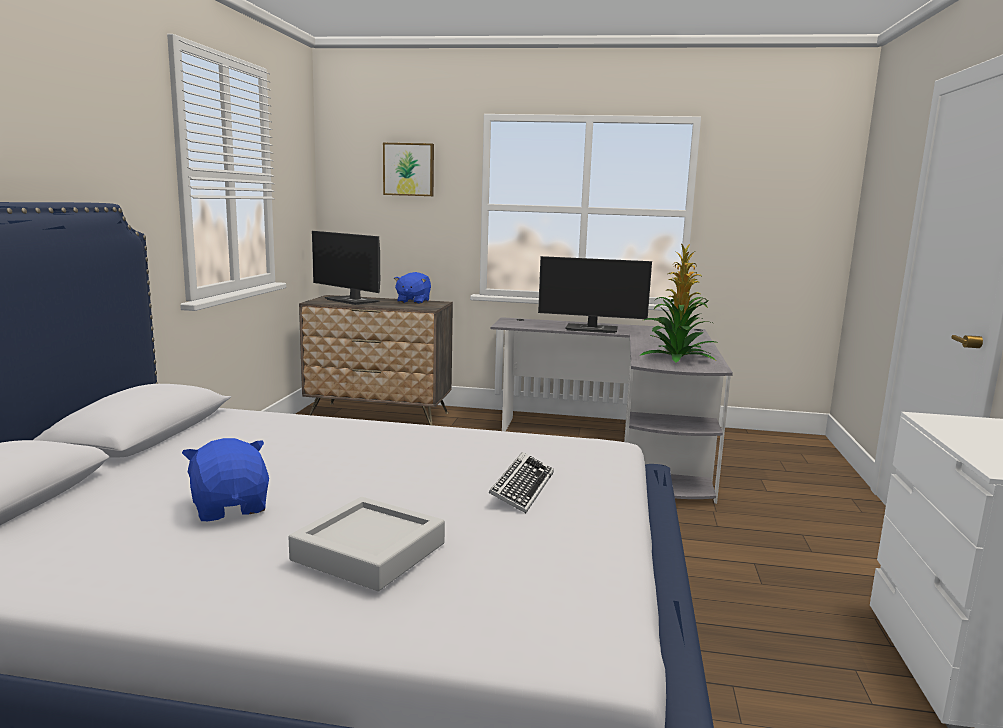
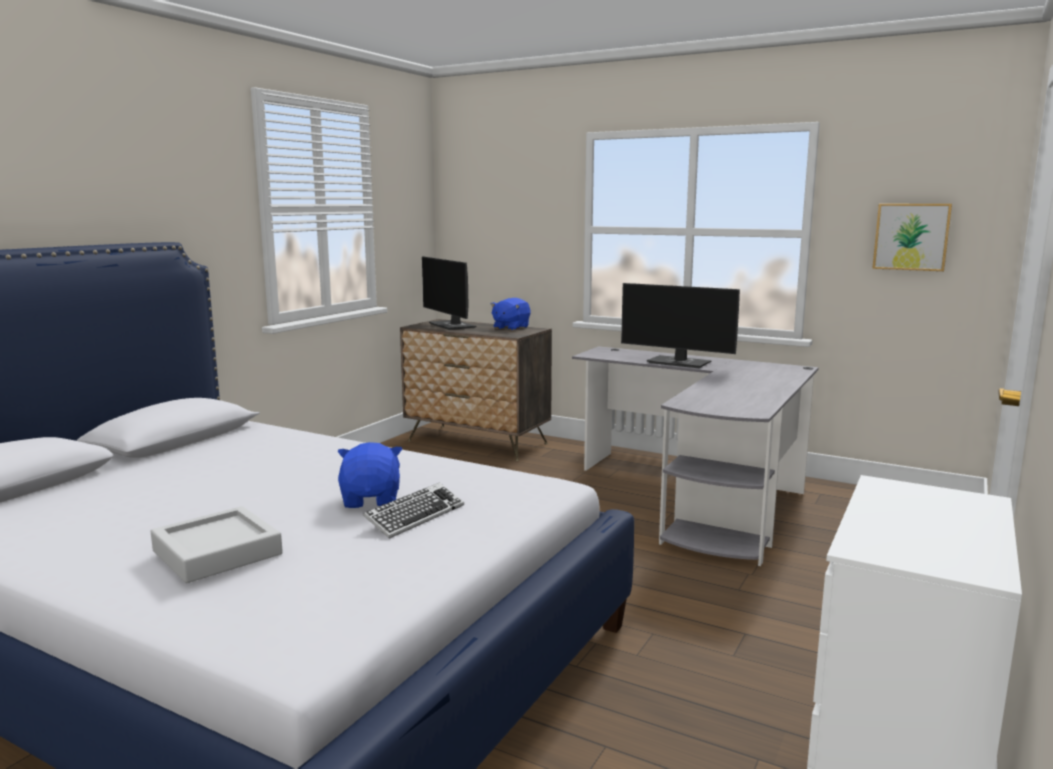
camera: 20 degrees right, 0 degrees up
blue plush toy [182,438,269,521] -> blue plush toy moved to [338,442,402,508]
picture [383,143,434,196] -> picture moved to [872,204,952,271]
potted plant [641,243,715,362] -> none

